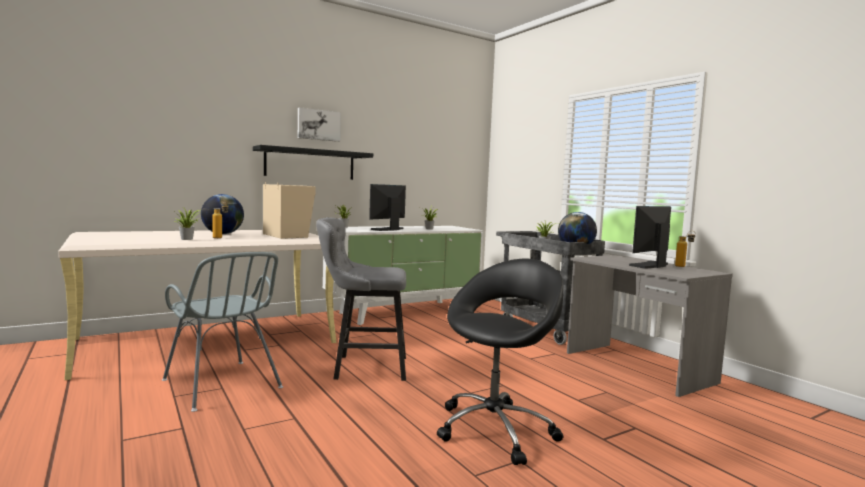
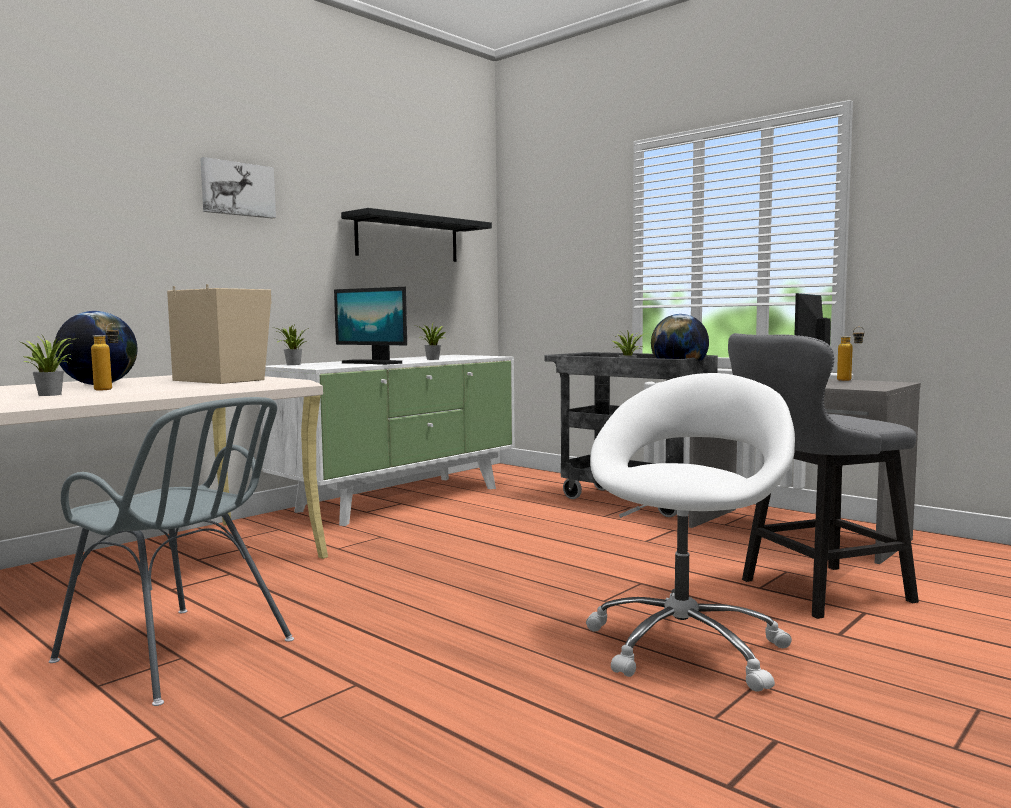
camera: 15 degrees left, 0 degrees up
black shelf [253,145,373,180] -> black shelf moved to [341,208,492,262]
grey stool [316,217,406,381] -> grey stool moved to [728,333,919,619]
monitor [369,184,406,231] -> monitor turned 75 degrees counterclockwise [334,287,407,365]
black office chair [437,259,563,465] -> white office chair [586,373,795,692]

